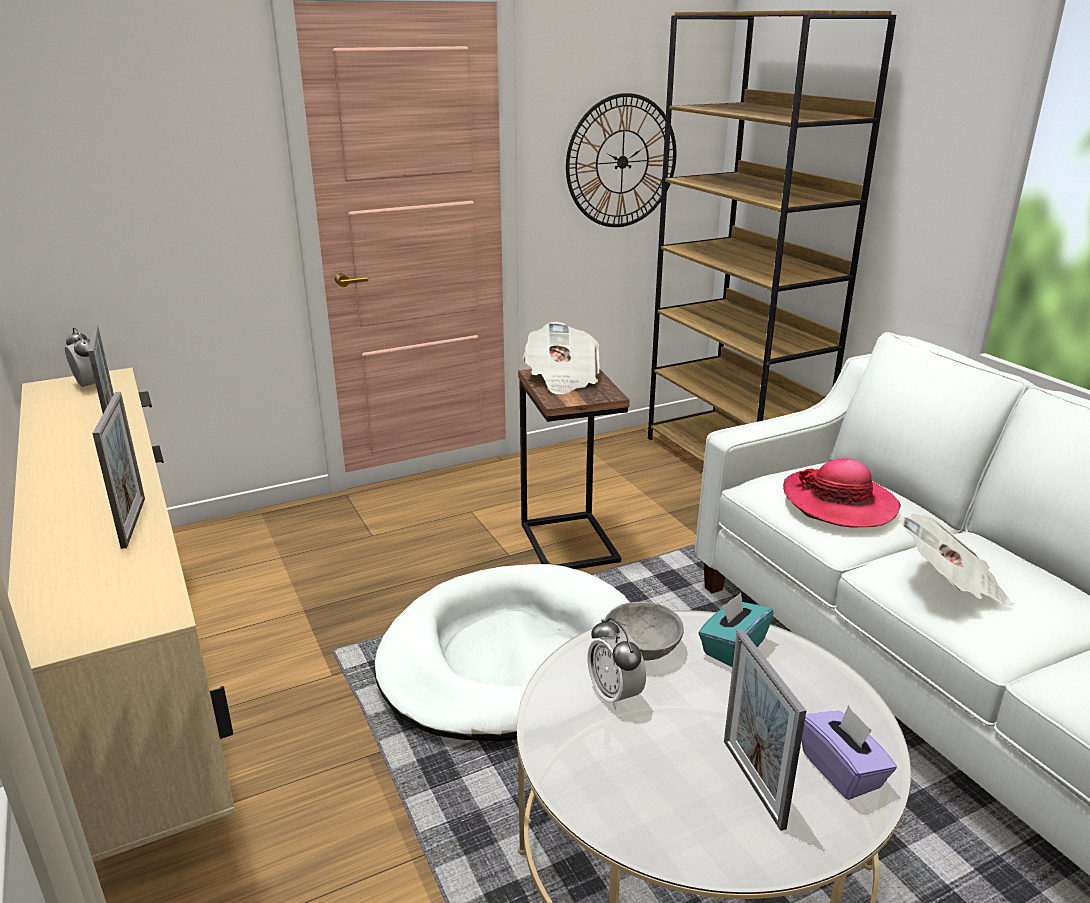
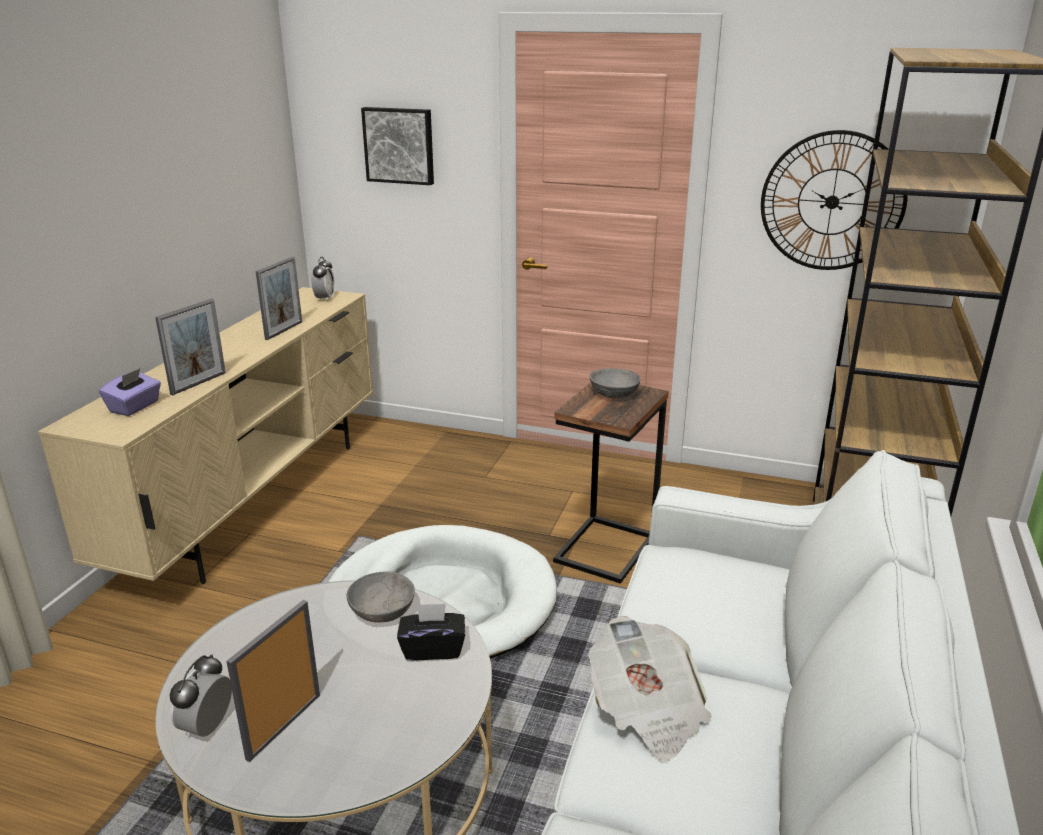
camera: 45 degrees right, 0 degrees up
newspaper [523,322,600,394] -> grey bowl [590,368,640,398]
alarm clock [587,618,646,710] -> alarm clock moved to [170,654,232,738]
turquoise tissue box [698,592,774,667] -> black tissue box [397,604,465,661]
hat [783,458,901,528] -> none
purple tissue box [801,705,897,800] -> purple tissue box moved to [99,368,161,416]
none -> picture [361,107,434,185]

